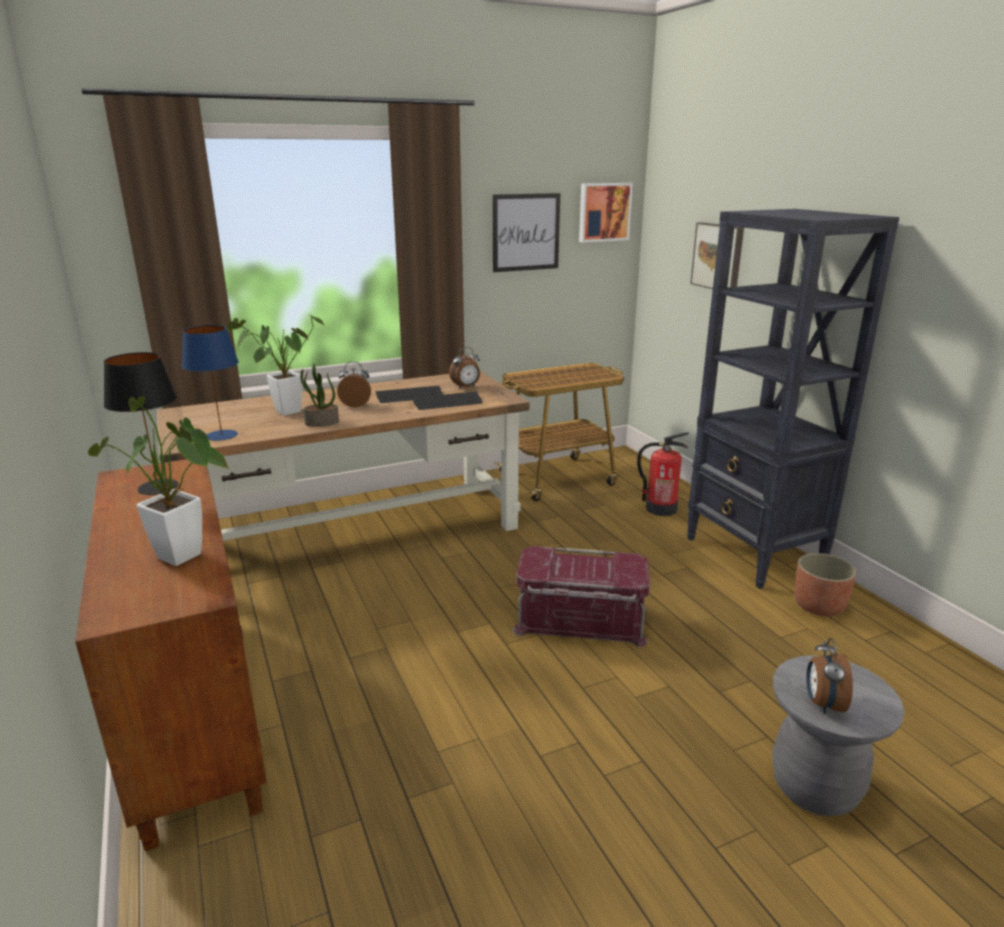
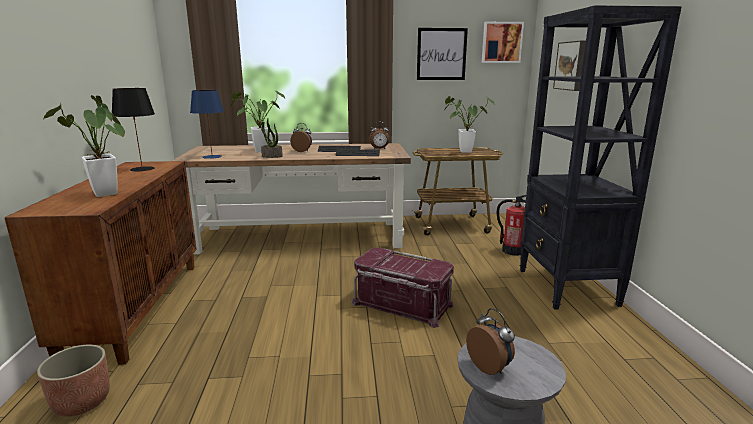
camera: 20 degrees right, 5 degrees down
planter [795,553,857,617] -> planter moved to [37,345,110,417]
alarm clock [806,638,853,714] -> alarm clock turned 120 degrees clockwise [466,308,515,375]
none -> potted plant [444,96,495,153]

